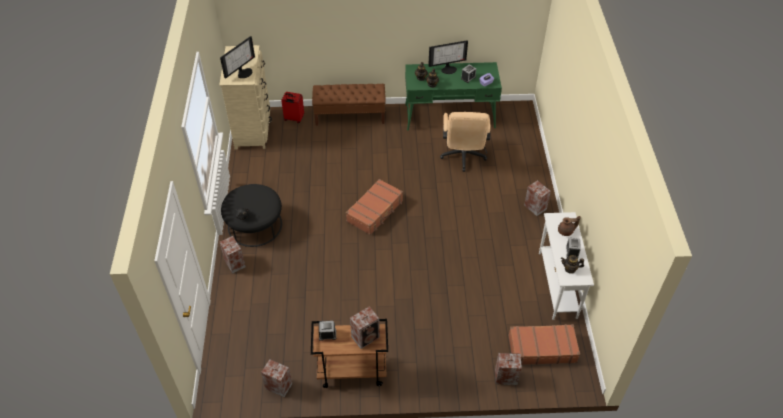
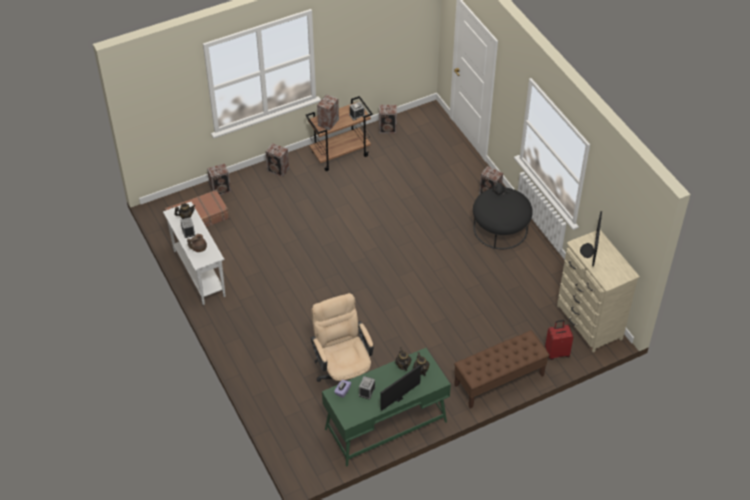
camera: 155 degrees right, 0 degrees up
brown suitcase [346,179,403,235] -> none
speaker [524,180,551,216] -> speaker moved to [266,143,289,177]

